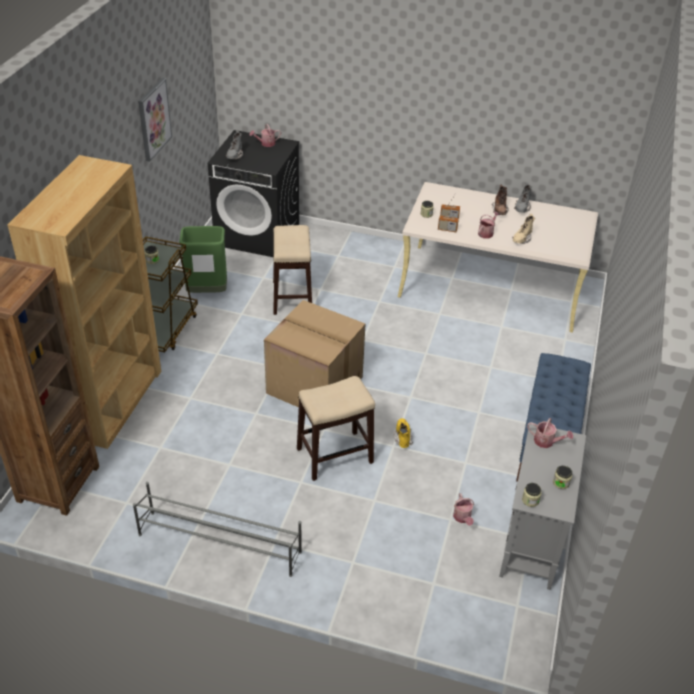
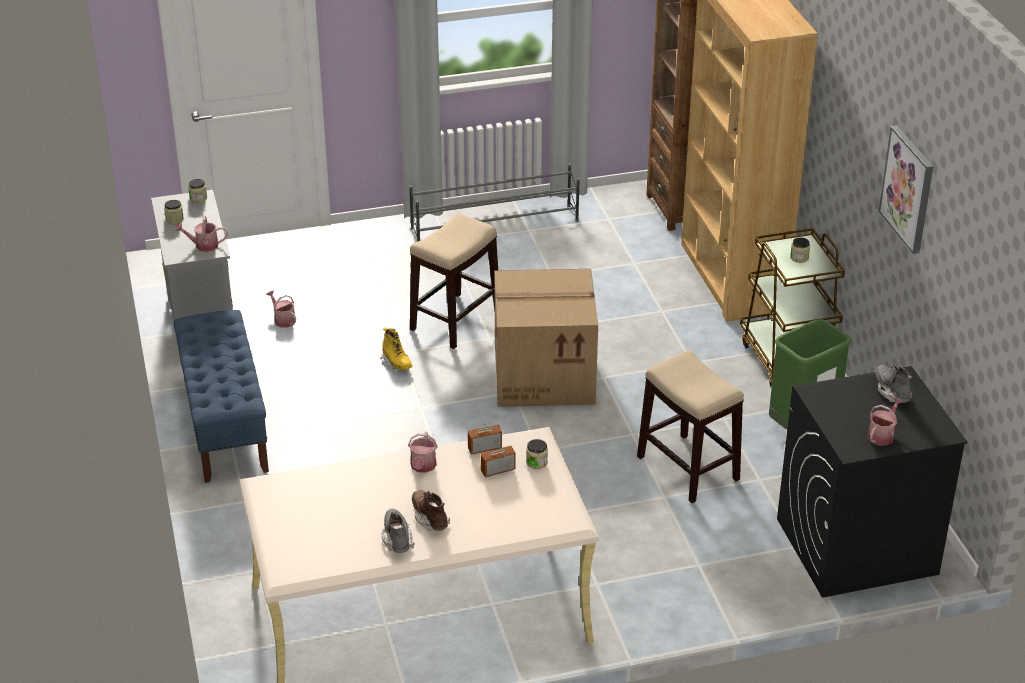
camera: 150 degrees right, 5 degrees down
beige boot [512,214,535,244] -> none

